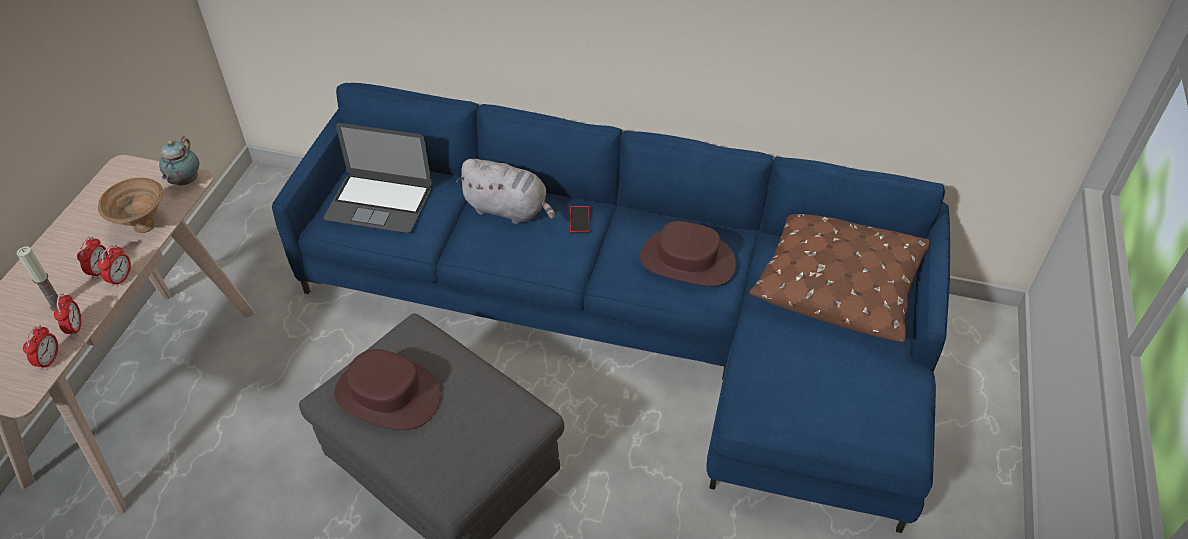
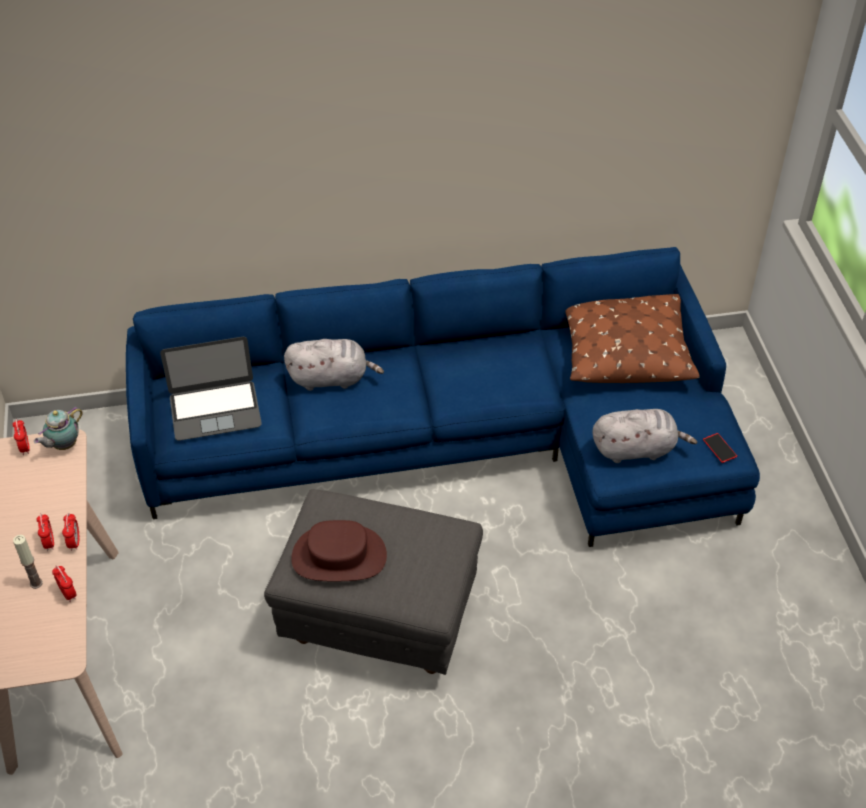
camera: 25 degrees left, 0 degrees up
alarm clock [23,325,58,370] -> alarm clock moved to [12,419,30,455]
brown bowl [98,178,163,233] -> none
teapot [159,136,199,185] -> teapot turned 60 degrees clockwise [34,406,83,450]
phone [570,206,590,233] -> phone moved to [703,433,737,463]
brown hat [640,221,736,286] -> none
none -> grey plush toy [592,409,697,463]

